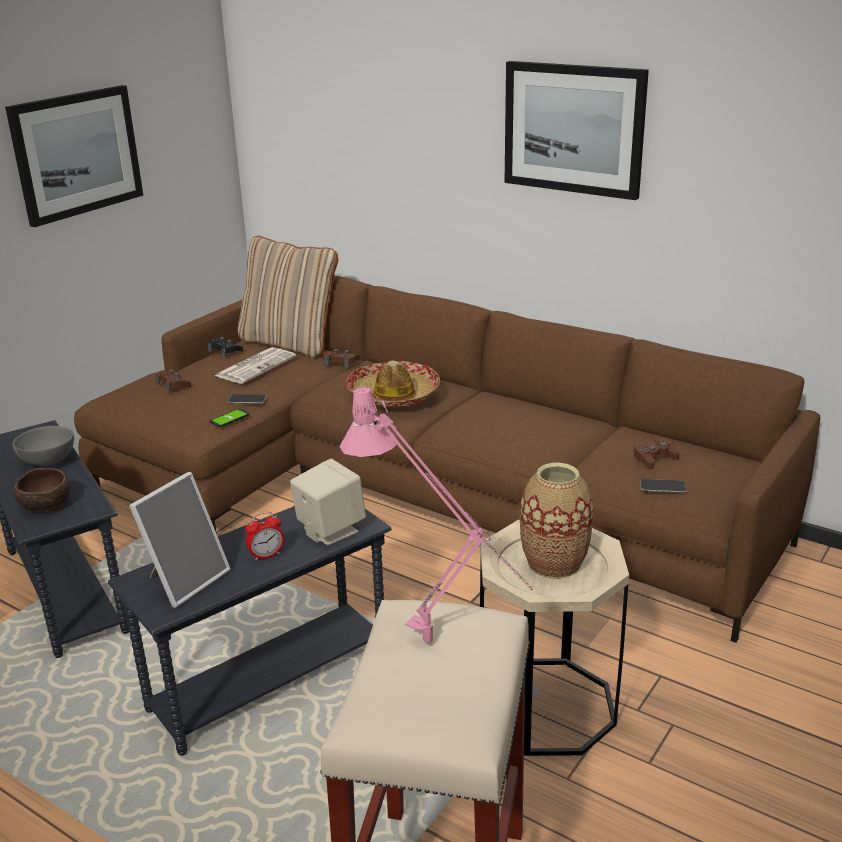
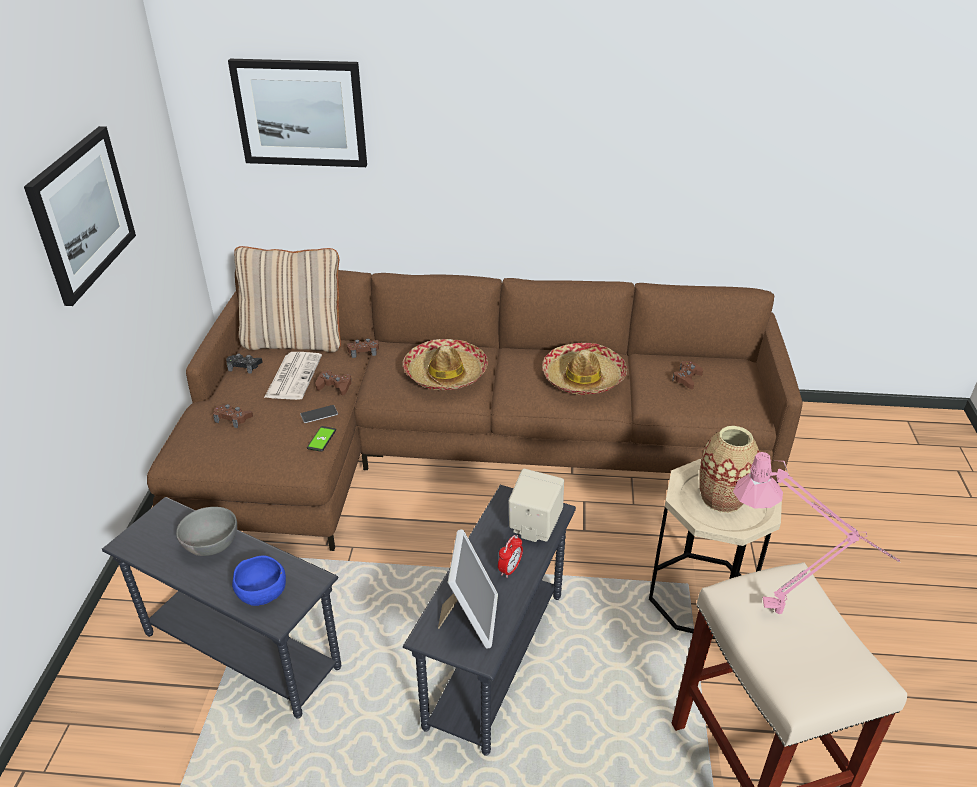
camera: 30 degrees left, 10 degrees up
brown bowl [14,468,70,512] -> blue bowl [232,555,286,606]
picture [505,61,649,200] -> picture moved to [228,59,367,167]
phone [640,479,687,493] -> none
none -> brown game controller [316,370,351,395]
none -> hat [542,342,627,395]

